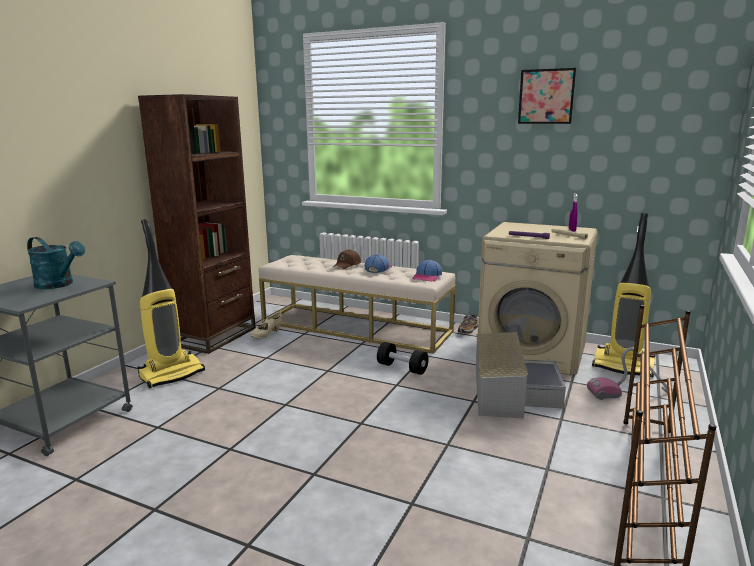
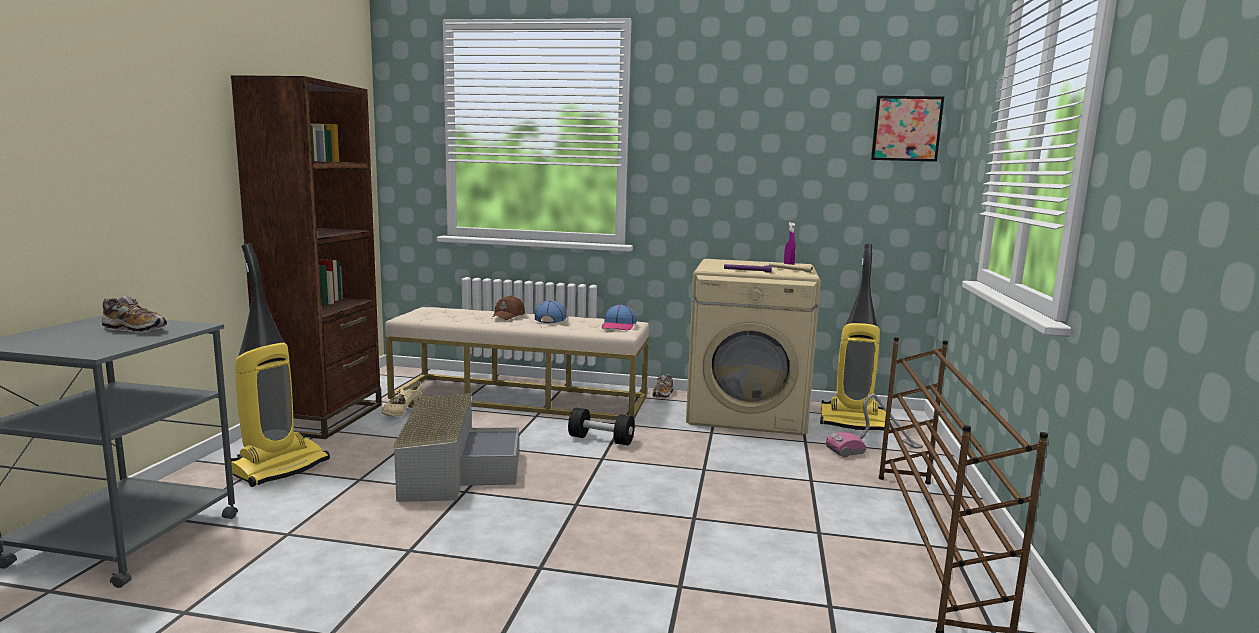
camera: 15 degrees left, 5 degrees down
turquoise watering can [27,237,85,289] -> shoe [102,296,167,333]
grey storage box [476,332,566,419] -> grey storage box moved to [393,393,519,502]
picture [518,68,576,124] -> picture moved to [871,96,944,162]

